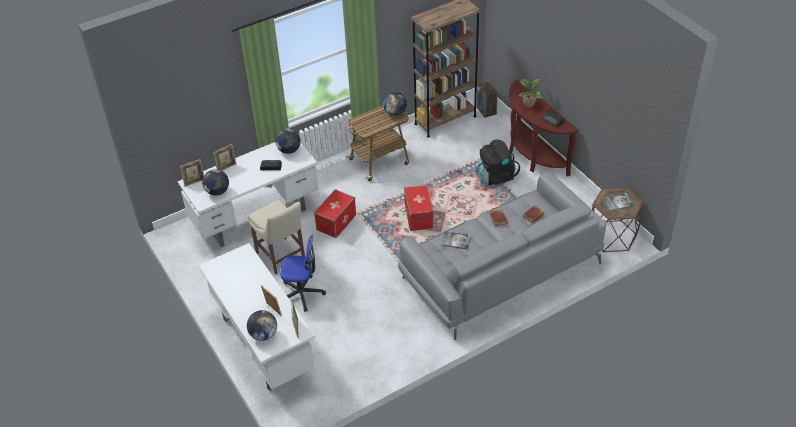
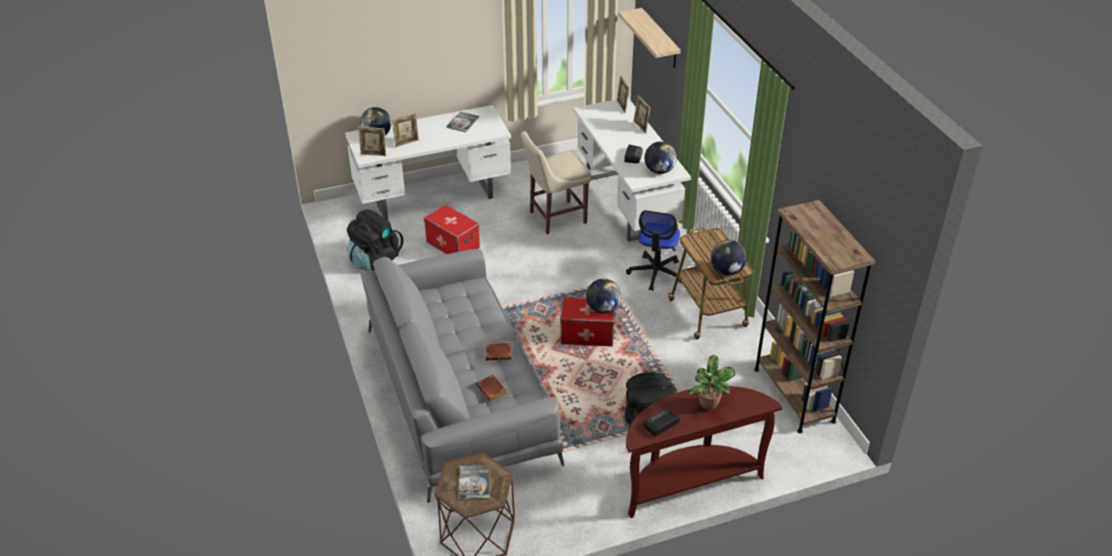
camera: 100 degrees right, 5 degrees down
globe [202,169,229,196] -> globe moved to [586,279,621,313]
office chair [280,235,326,312] -> office chair moved to [626,210,681,291]
storage box [314,189,356,238] -> storage box moved to [424,204,480,254]
book [441,231,471,249] -> book moved to [446,111,479,132]
speaker [477,81,498,118] -> none
none -> black backpack [347,209,403,271]
none -> shelf [618,8,681,68]

